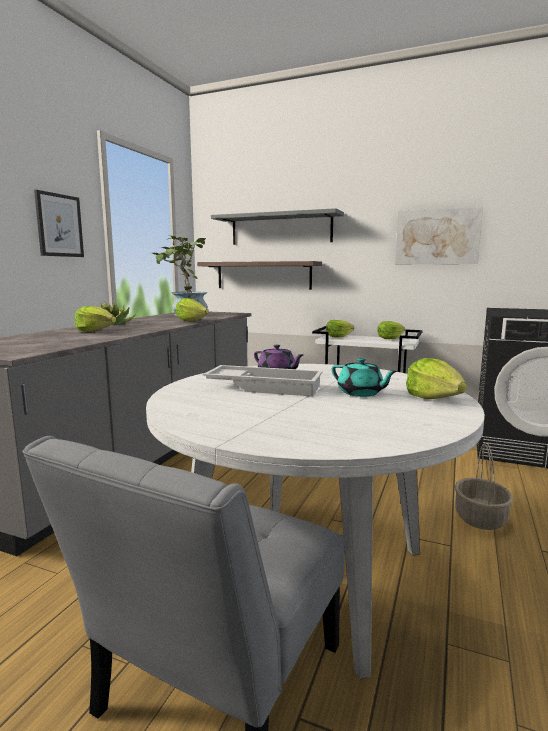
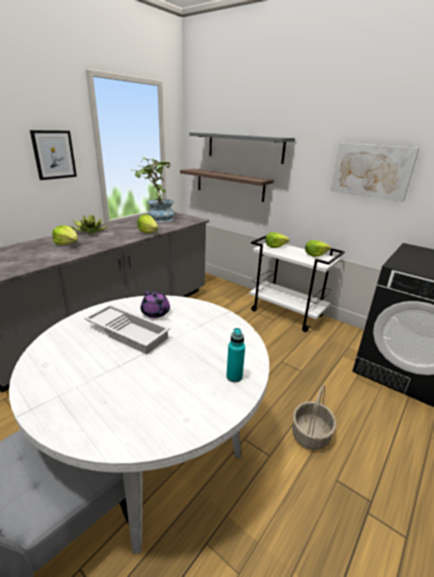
camera: 15 degrees right, 15 degrees up
turquoise teapot [332,358,398,397] -> none
lettuce [406,358,467,399] -> turquoise bottle [226,328,245,382]

